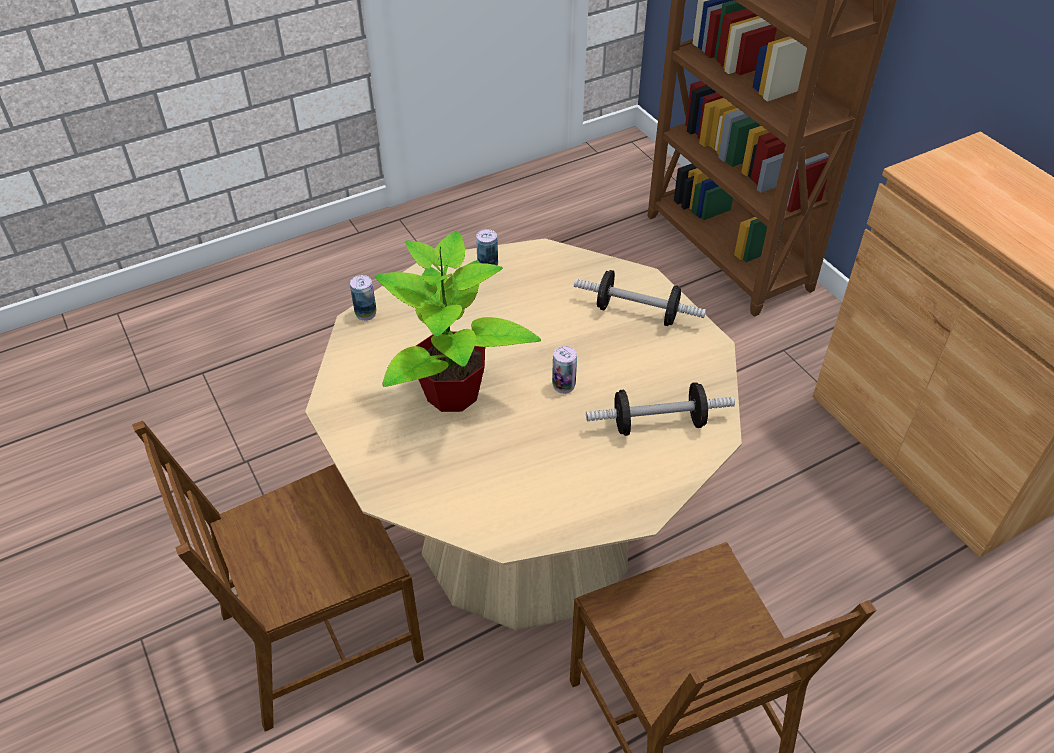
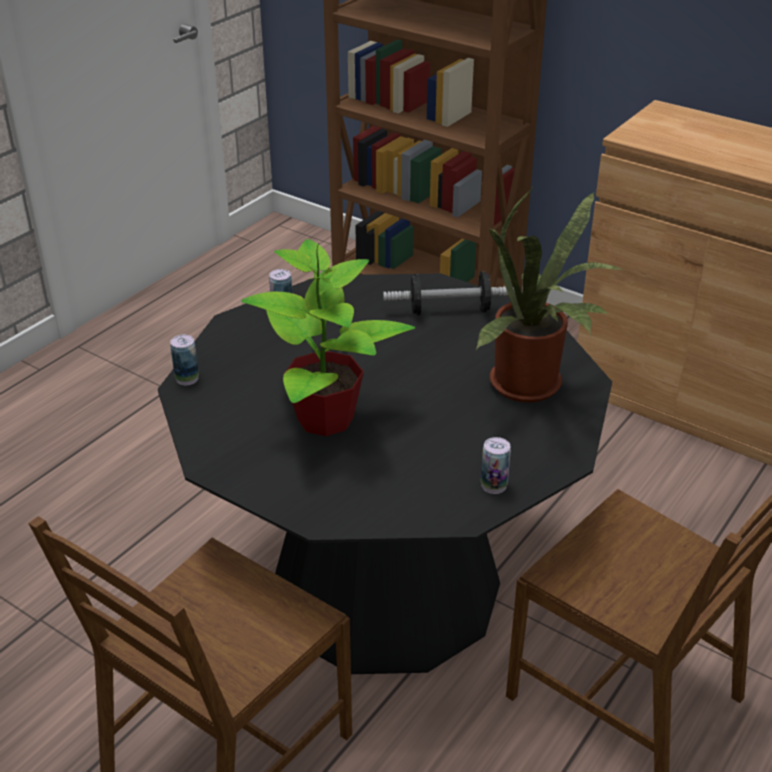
camera: 25 degrees left, 10 degrees down
beige dining table [305,238,742,630] -> black dining table [158,274,612,674]
can [552,346,577,394] -> can moved to [481,437,511,494]
dumbbell [586,382,735,436] -> potted plant [476,187,624,403]

